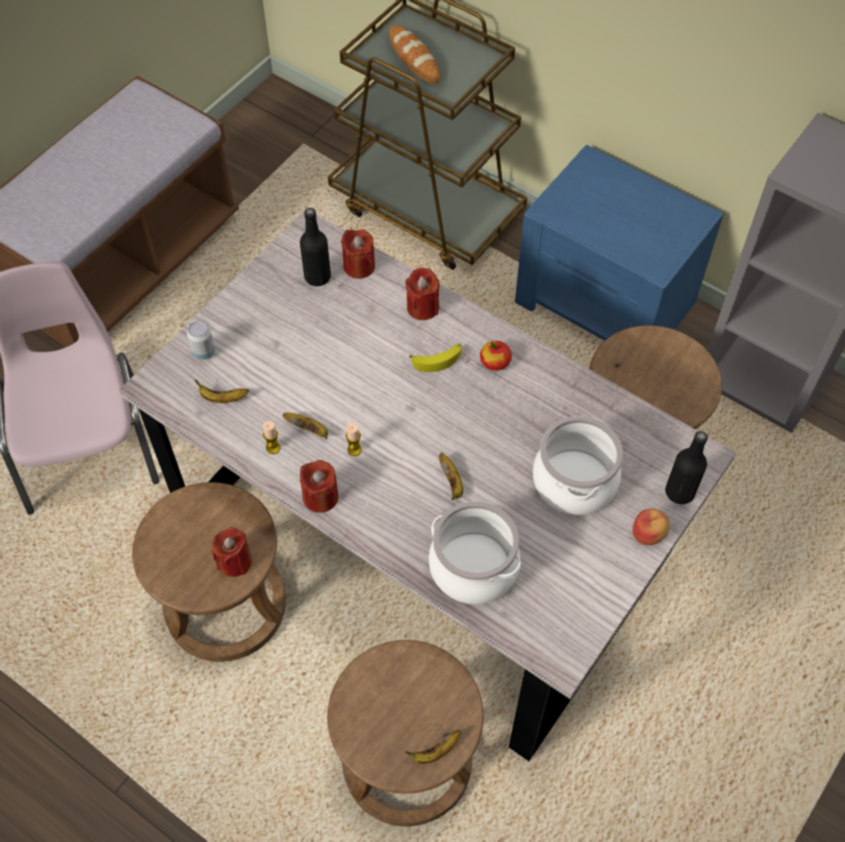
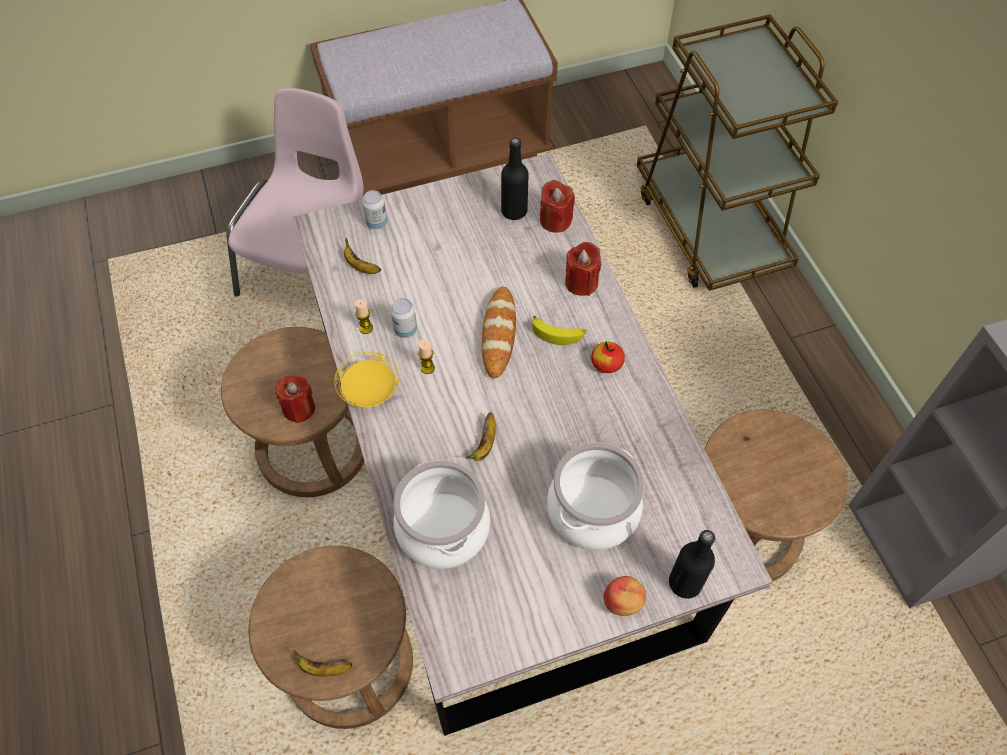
camera: 35 degrees right, 0 degrees up
banana [283,412,328,439] -> can [390,298,417,338]
red candle [300,460,339,513] -> yellow plate [334,352,400,408]
bread [389,26,440,84] -> bread moved to [482,287,516,378]
blue nightstand [515,145,724,341] -> none

